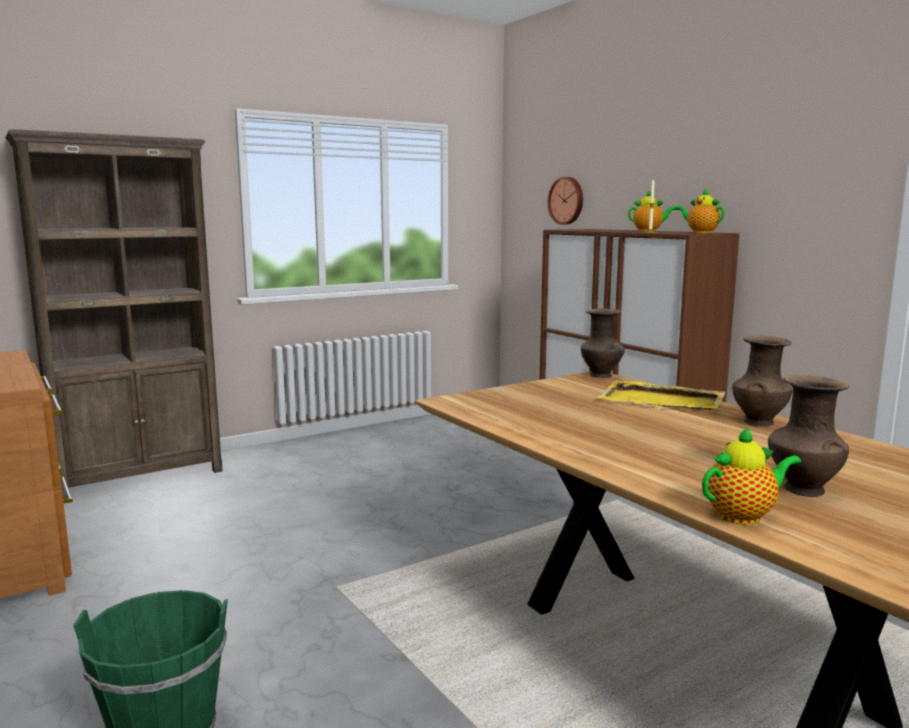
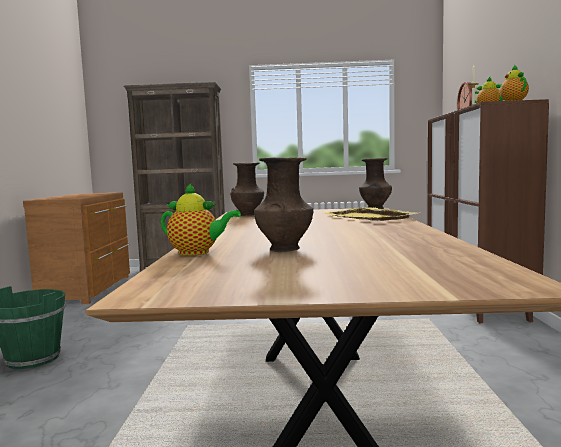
camera: 35 degrees right, 5 degrees down
brown vase [732,336,792,427] -> brown vase moved to [230,162,264,216]

